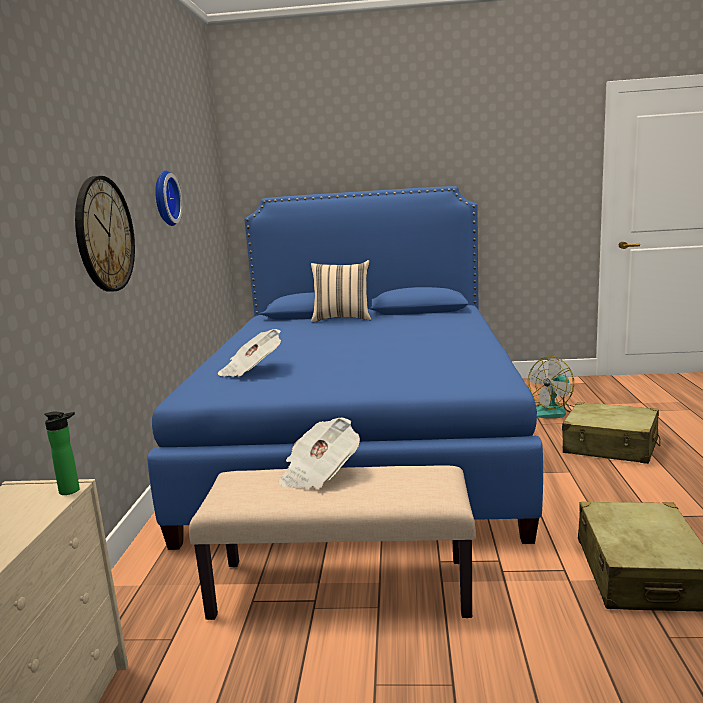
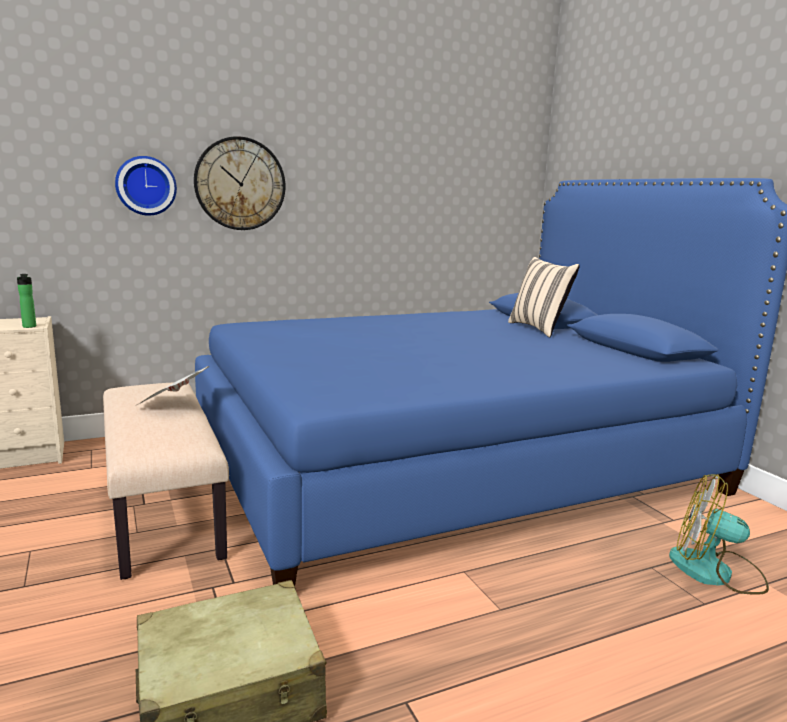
camera: 60 degrees right, 0 degrees up
wall clock [155,171,183,226] -> wall clock moved to [115,156,177,216]
newspaper [218,329,281,377] -> none
beige suitcase [562,402,661,464] -> none

